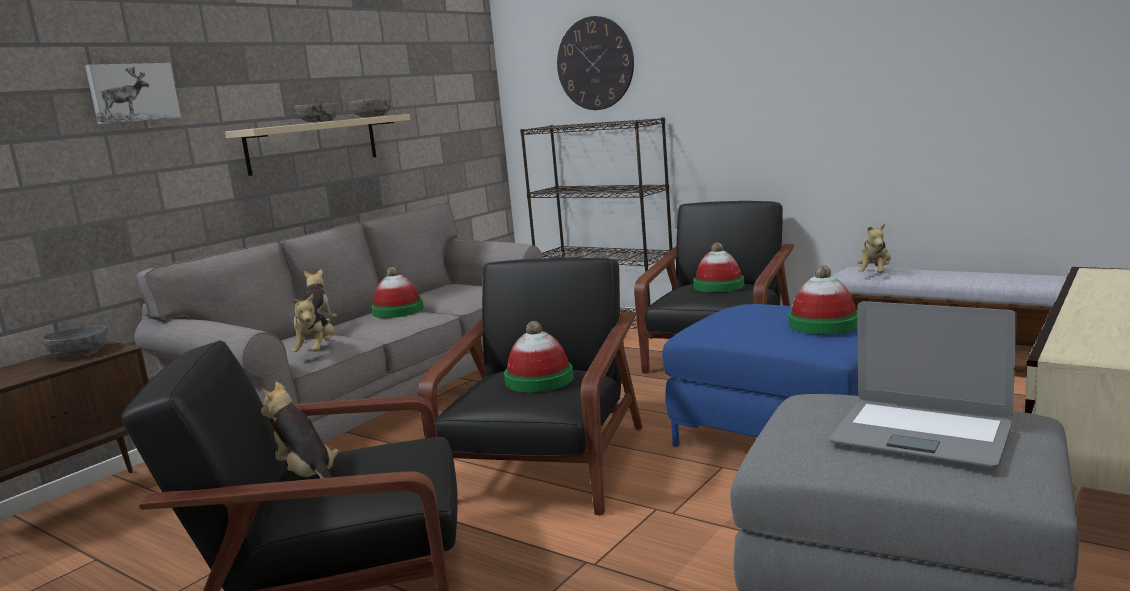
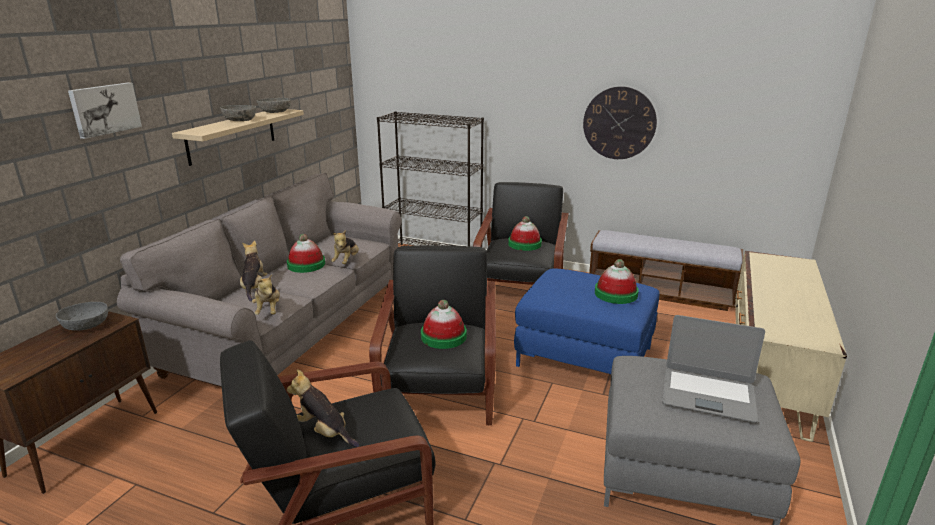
camera: 15 degrees left, 10 degrees up
wall clock [557,16,634,110] -> wall clock moved to [583,86,657,159]
plush toy [857,223,891,273] -> plush toy moved to [331,230,359,264]

